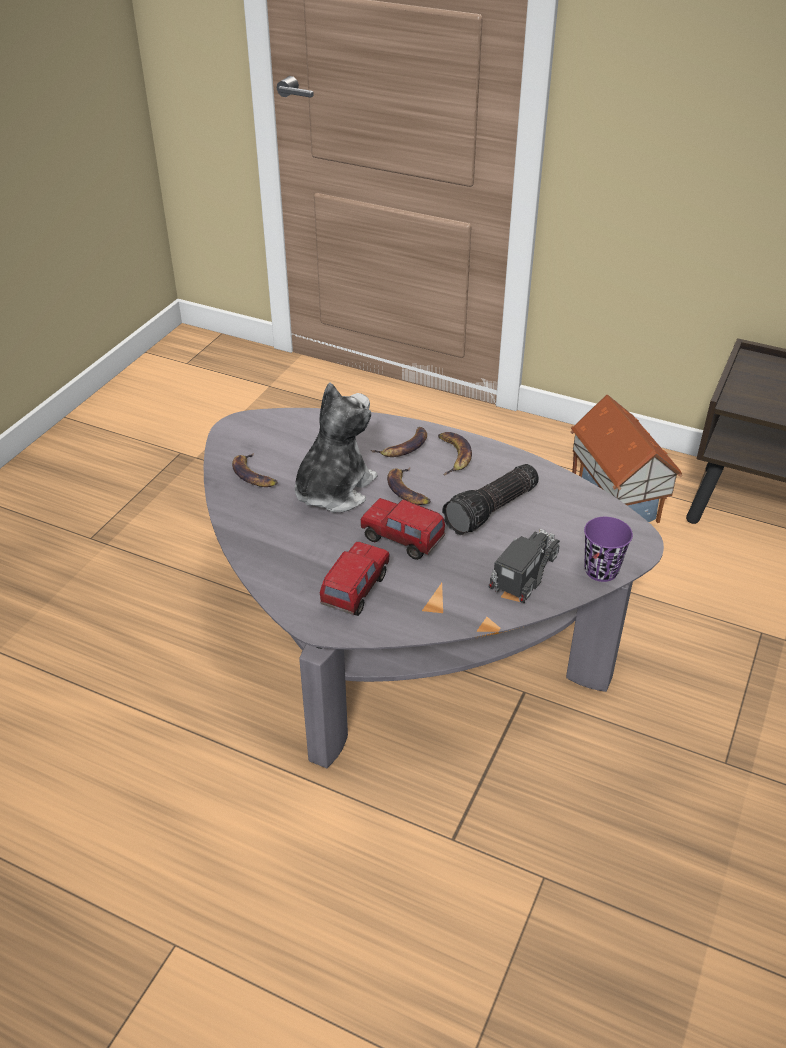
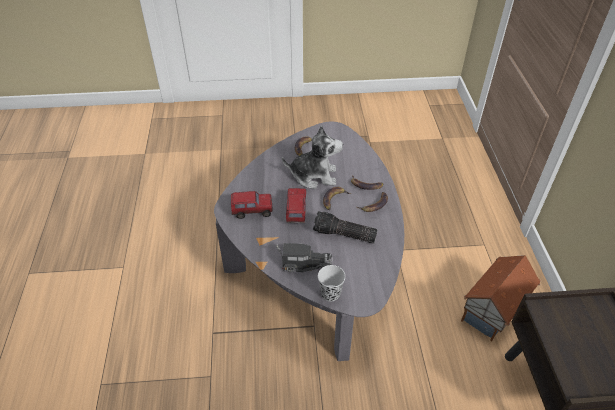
camera: 60 degrees right, 5 degrees up
purple cup [584,517,633,582] -> black cup [318,265,345,301]

